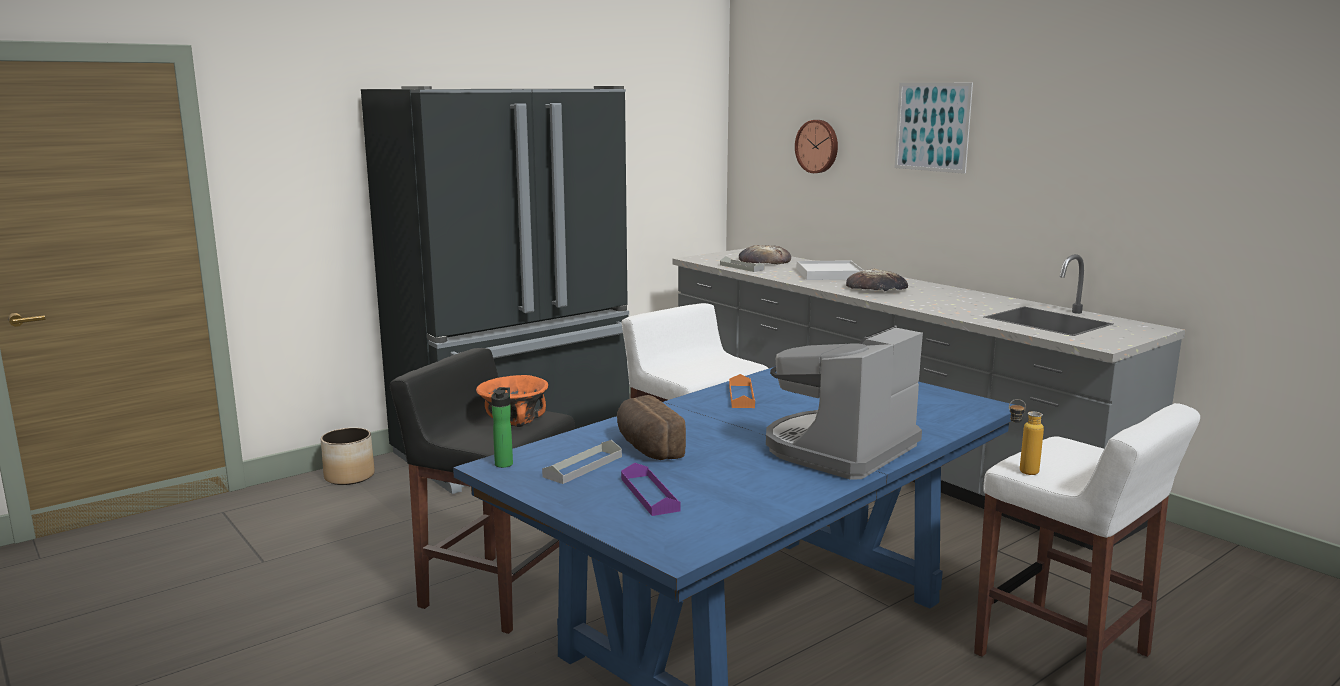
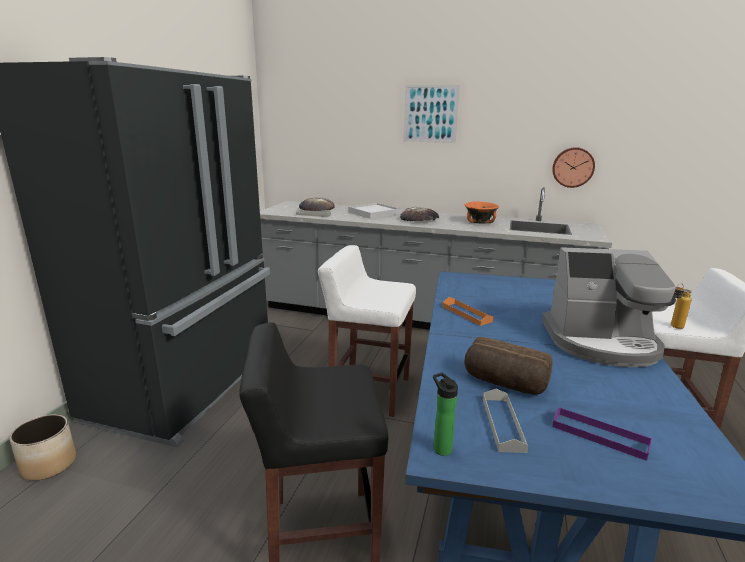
camera: 35 degrees left, 5 degrees up
orange bowl [476,375,548,427] -> orange bowl moved to [465,201,499,223]
coffee machine [766,326,923,480] -> coffee machine turned 90 degrees counterclockwise [542,247,676,367]
wall clock [795,120,838,173] -> wall clock moved to [552,147,595,188]

